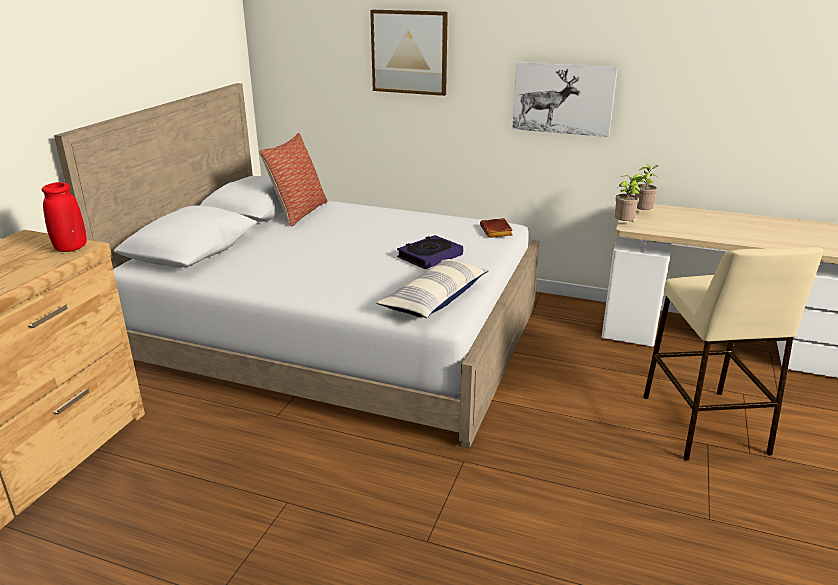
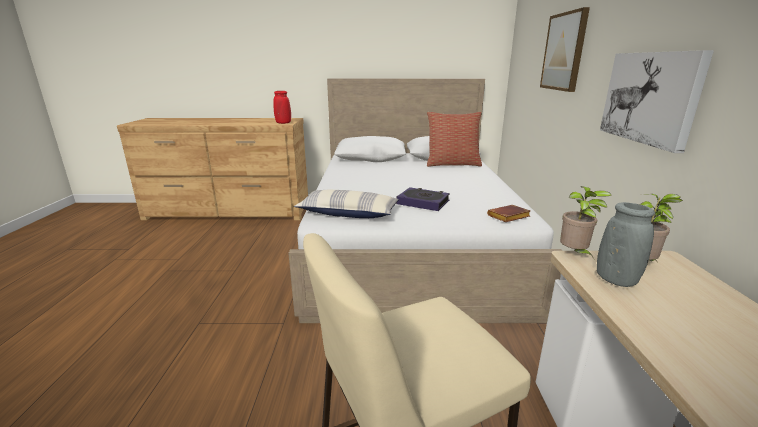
camera: 70 degrees right, 5 degrees down
none -> grey vase [597,202,655,287]

